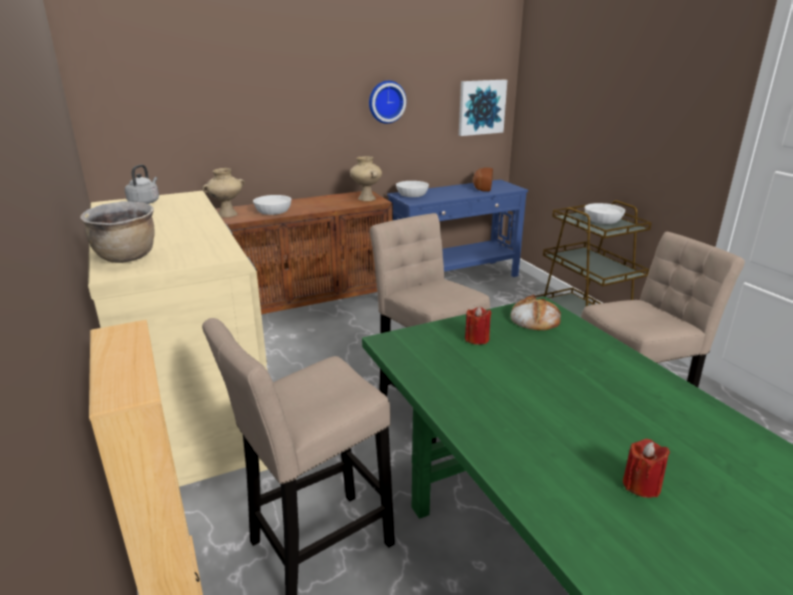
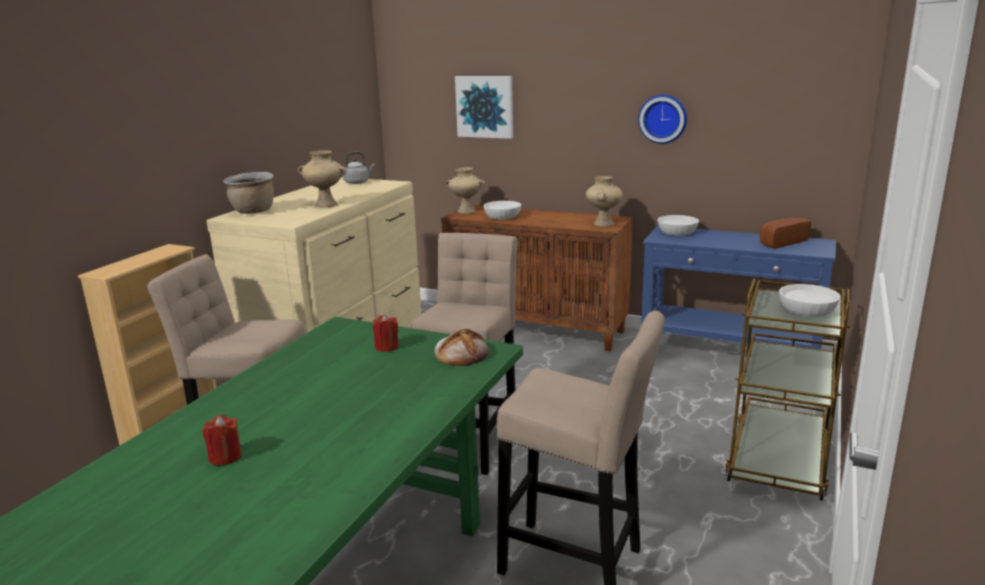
camera: 50 degrees right, 5 degrees down
picture [459,79,507,136] -> picture moved to [455,76,513,139]
none -> beige vase [298,150,347,208]

